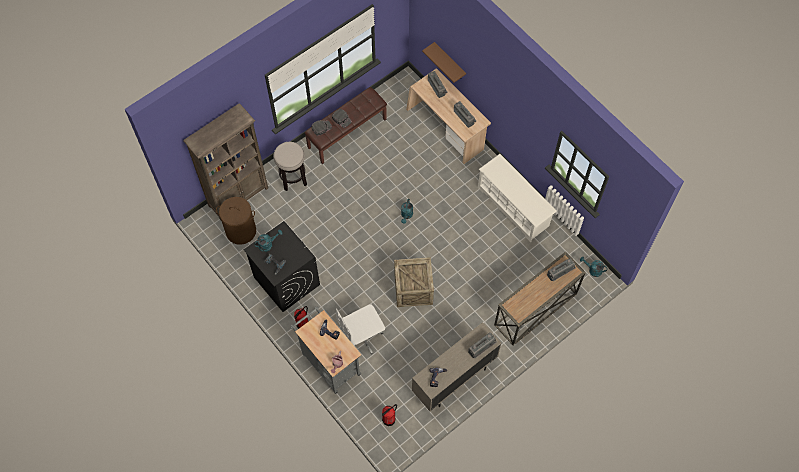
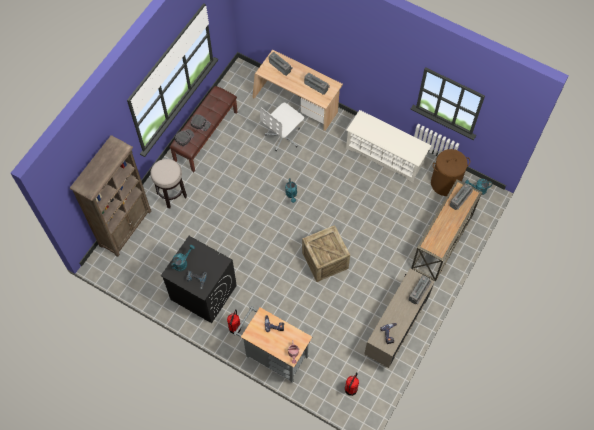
camera: 20 degrees left, 0 degrees up
brown laundry basket [216,197,256,245] -> brown laundry basket moved to [431,149,470,196]
white office chair [336,304,385,354] -> white office chair moved to [260,103,304,151]
brown shelf [422,42,466,83] -> none

